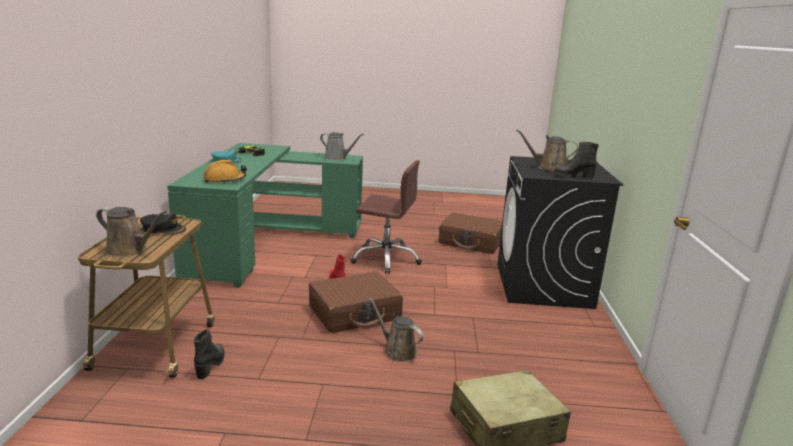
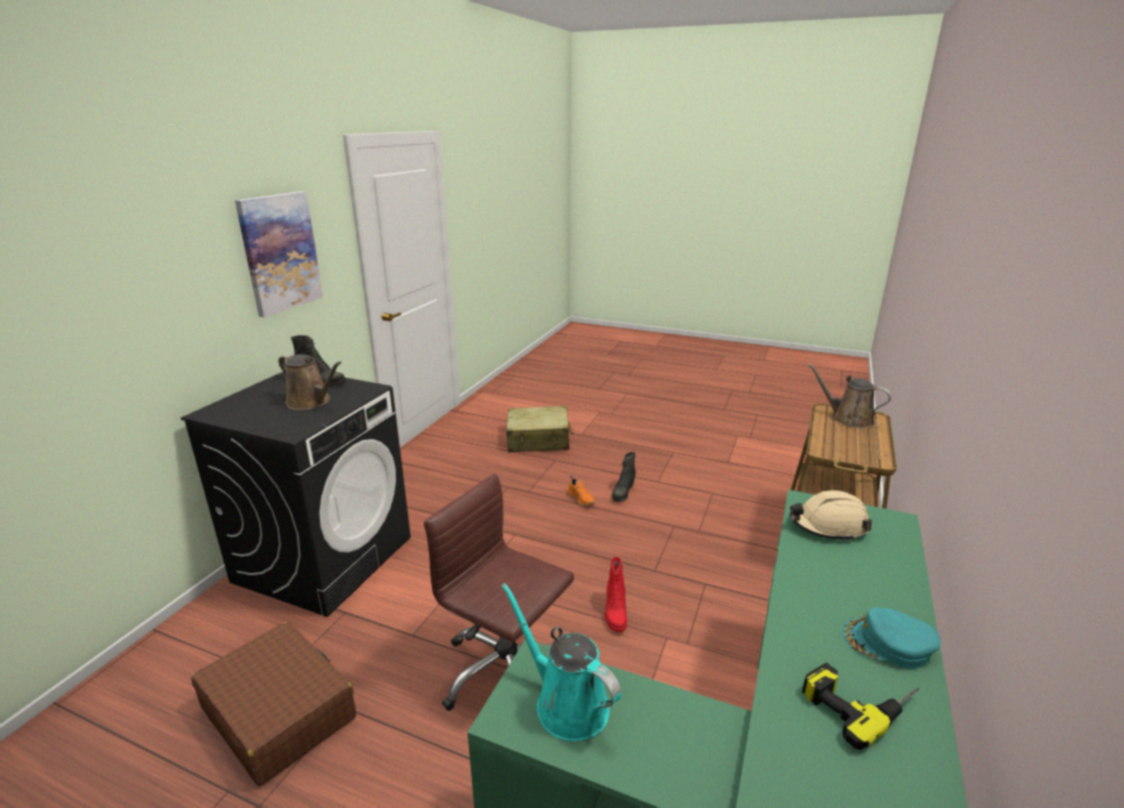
camera: 160 degrees left, 5 degrees up
black cap [140,214,186,234] -> none
black boot [194,329,224,379] -> black boot moved to [612,452,636,502]
orange hard hat [203,160,247,183] -> beige hard hat [790,490,872,542]
brown suitcase [309,271,403,333] -> none
grey watering can [320,132,364,161] -> turquoise watering can [501,583,621,741]
brown watering can [369,297,424,362] -> orange shoe [567,475,595,506]
none -> picture [235,191,323,317]

